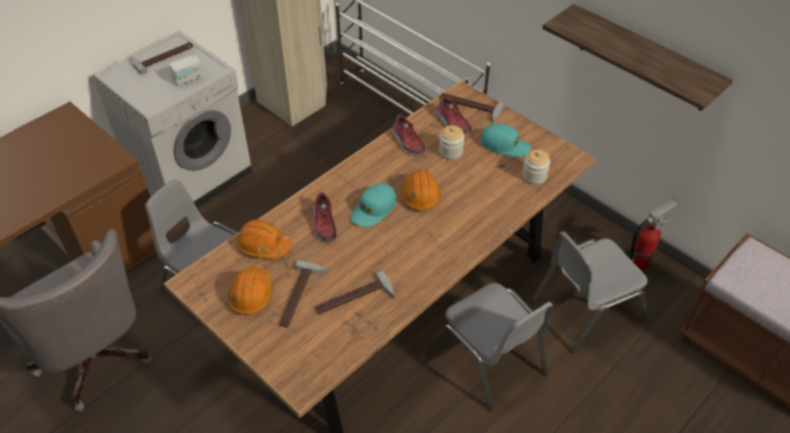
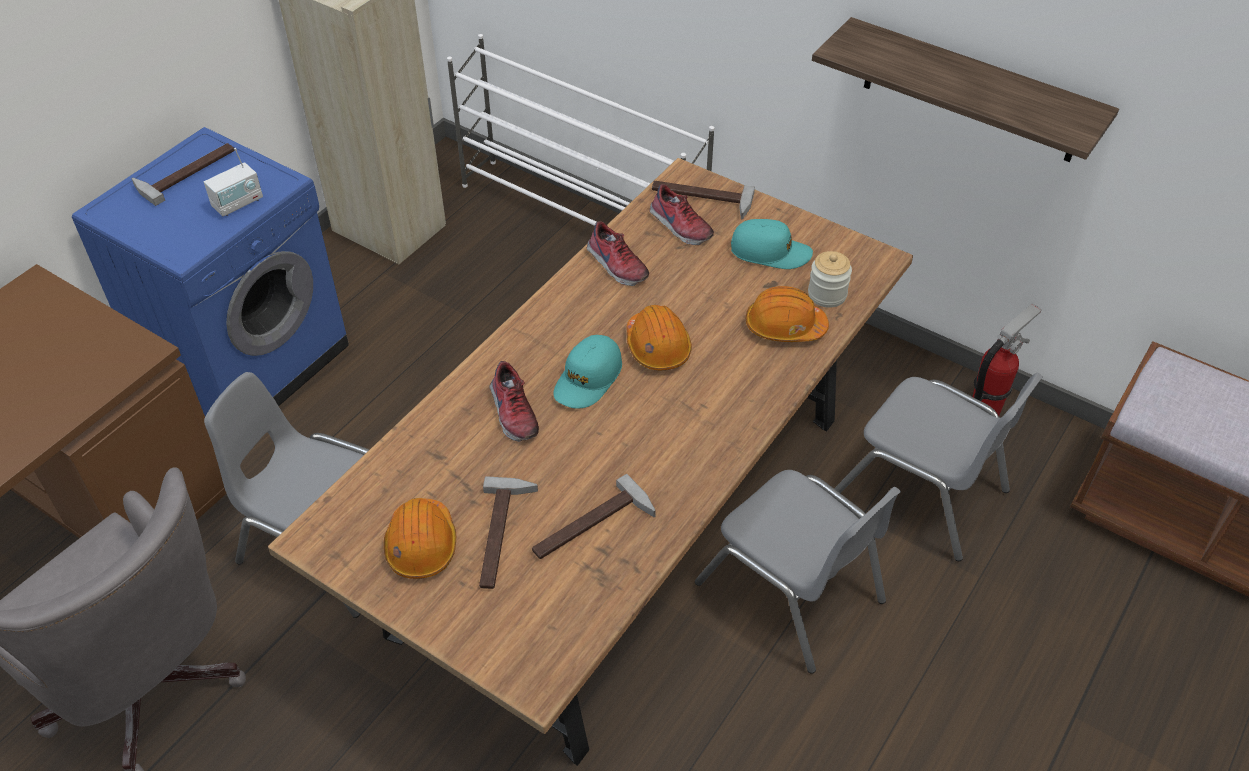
camera: 10 degrees left, 0 degrees up
white washing machine [93,31,252,207] -> blue washing machine [72,127,349,416]
orange hard hat [237,220,291,259] -> orange hard hat moved to [746,286,829,342]
jar [439,125,465,160] -> none
grey chair [531,231,647,353] -> grey chair turned 105 degrees counterclockwise [834,373,1043,561]

